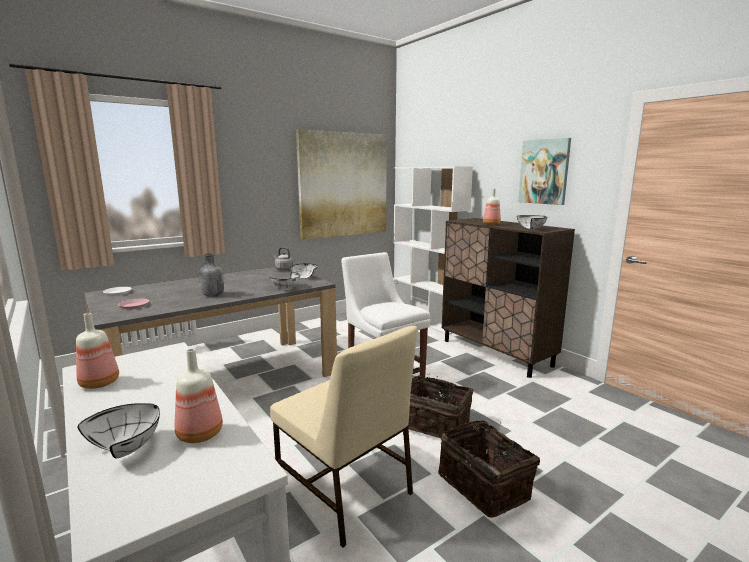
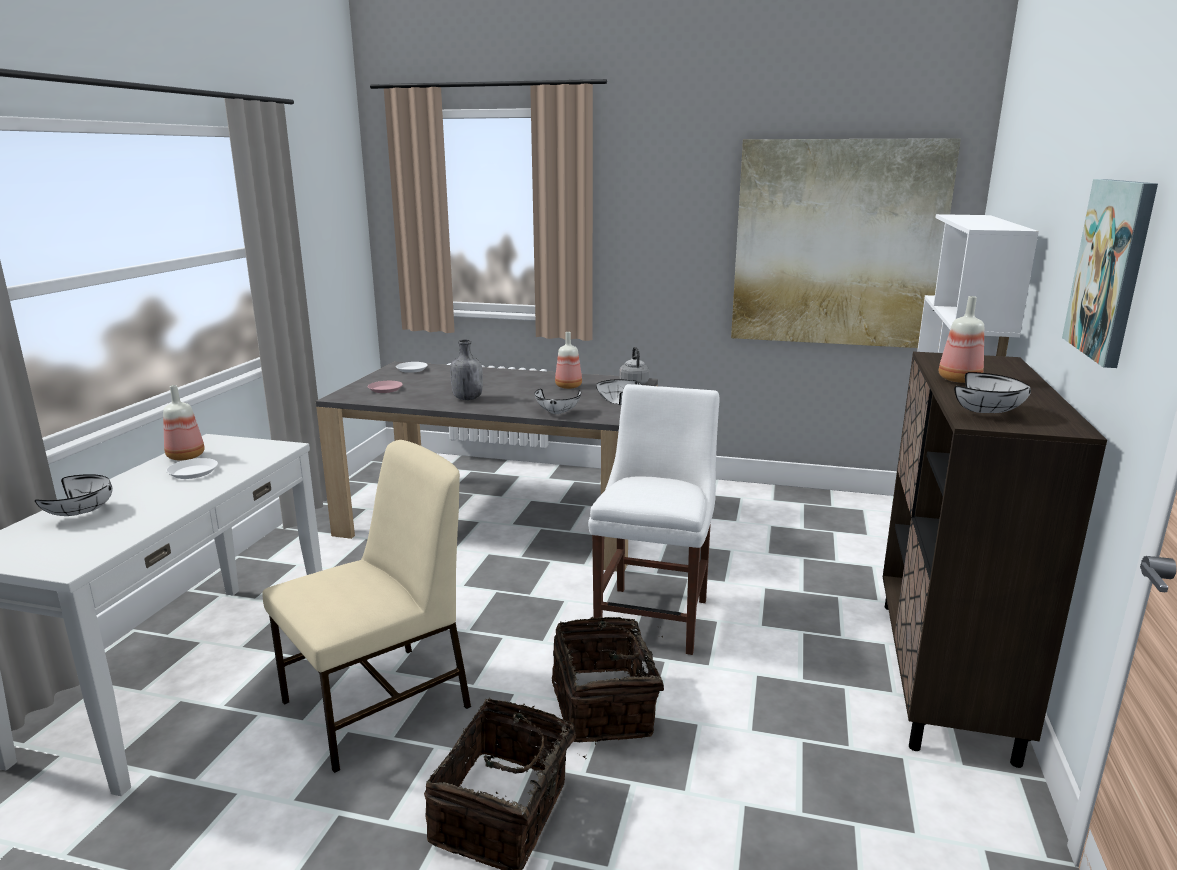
camera: 50 degrees right, 5 degrees up
bottle [175,349,223,443] -> bottle moved to [555,332,582,389]
beige chair [270,326,417,548] -> beige chair turned 135 degrees counterclockwise [263,440,471,773]
none -> white plate [166,458,218,479]

